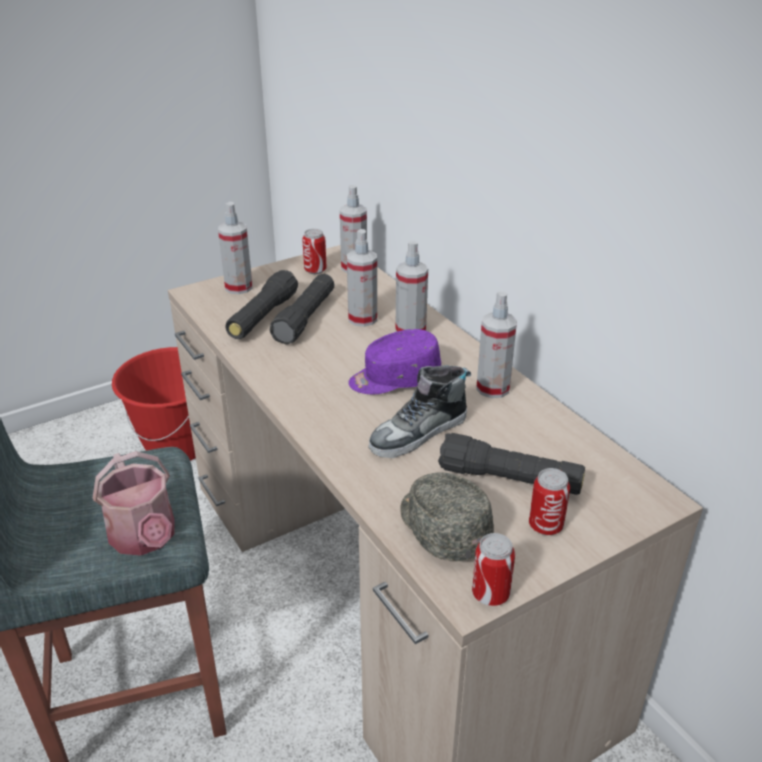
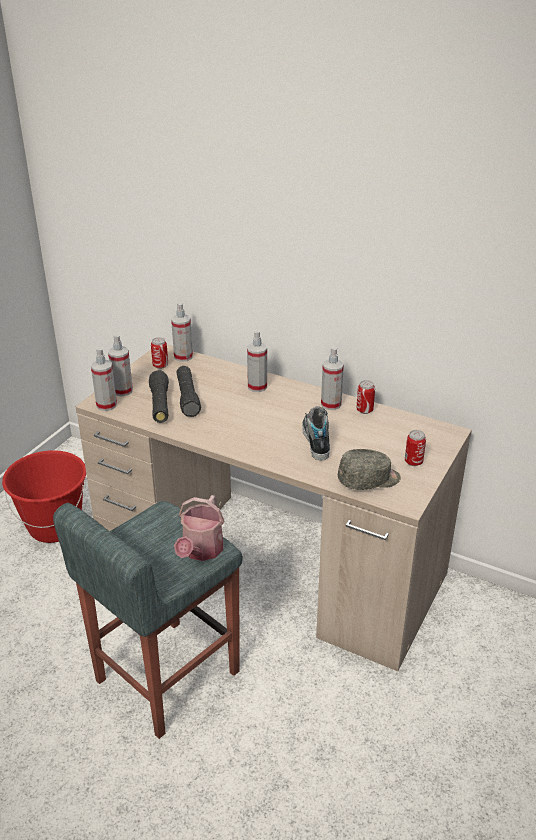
camera: 30 degrees left, 0 degrees up
watering can [93,451,175,556] -> watering can turned 75 degrees clockwise [174,495,224,561]
spray bottle [347,229,377,327] -> spray bottle moved to [91,347,117,411]
purple cap [348,329,441,395] -> none
shoe [368,366,471,458] -> shoe turned 150 degrees clockwise [302,406,330,461]
grey cap [400,473,494,561] -> grey cap turned 135 degrees clockwise [338,449,401,490]
black flashlight [438,433,585,495] -> none
can [472,533,515,606] -> can moved to [356,380,375,414]

